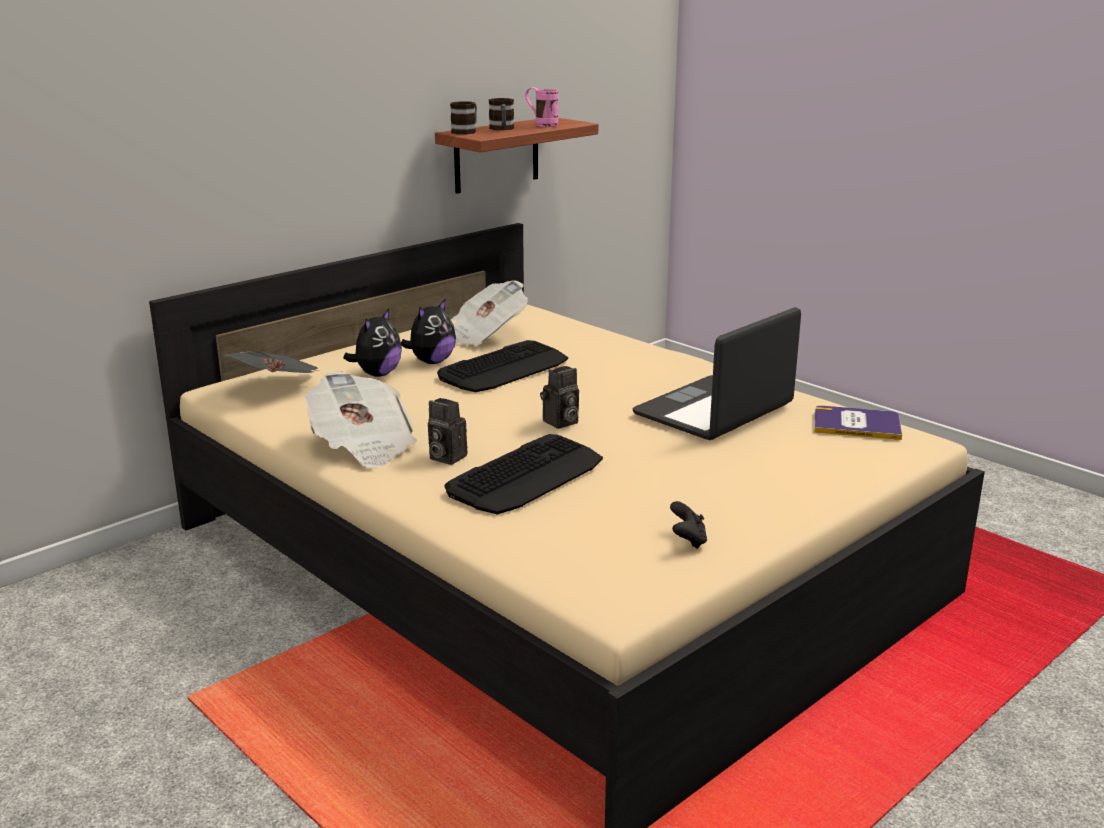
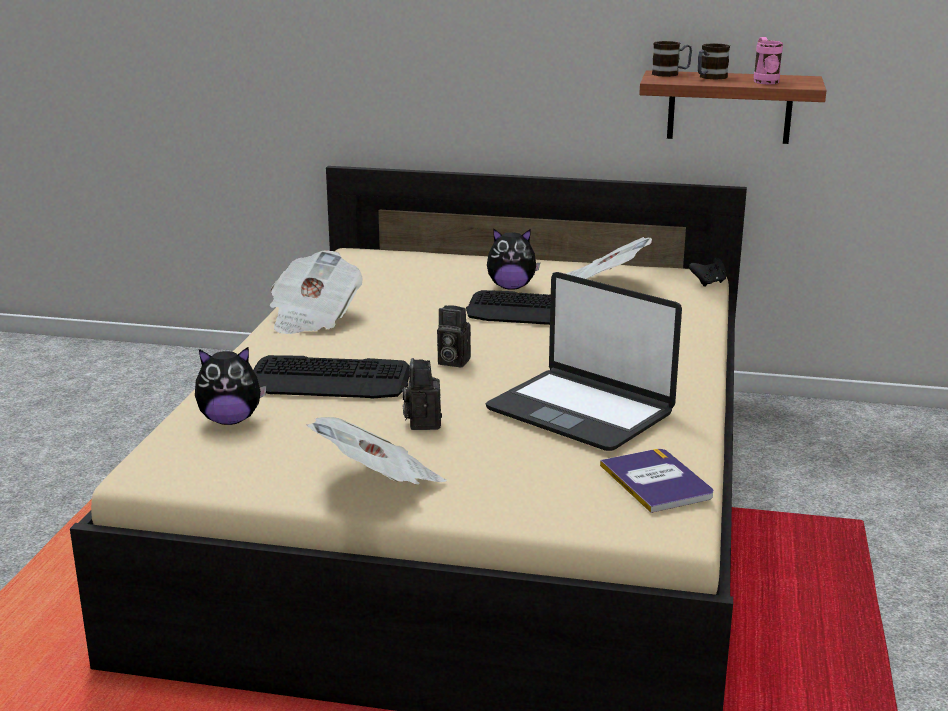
camera: 55 degrees right, 0 degrees up
newspaper [221,352,319,373] -> newspaper moved to [307,417,447,485]
plush toy [343,308,402,377] -> plush toy moved to [195,347,267,425]
camera [428,398,467,465] -> camera moved to [402,358,442,430]
laptop [633,307,801,440] -> laptop turned 150 degrees counterclockwise [486,272,682,451]
black game controller [670,501,707,549] -> black game controller moved to [689,258,727,287]

